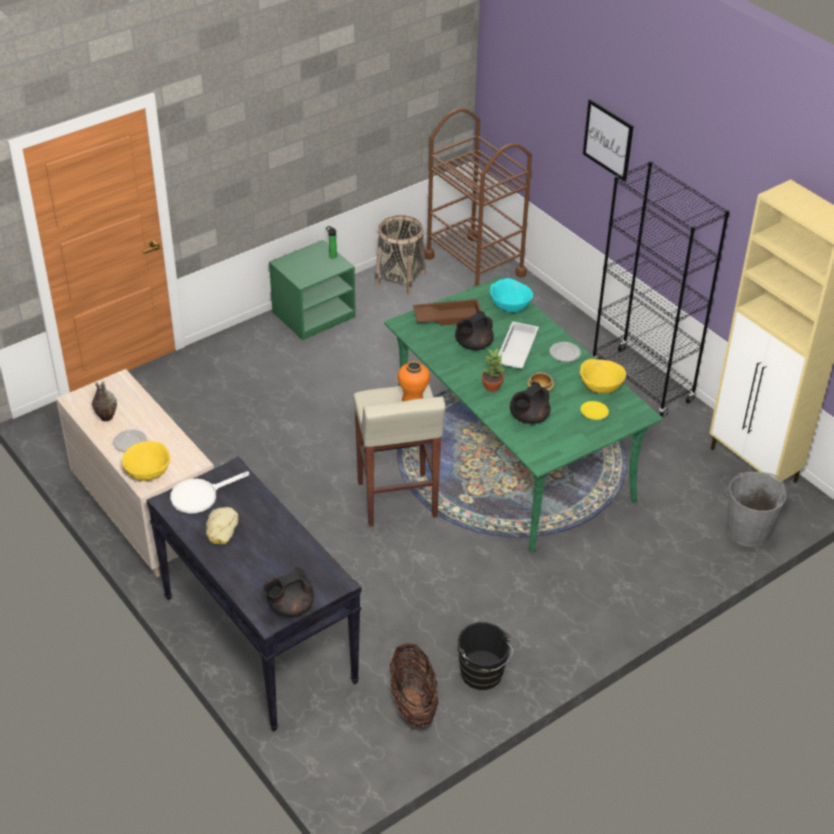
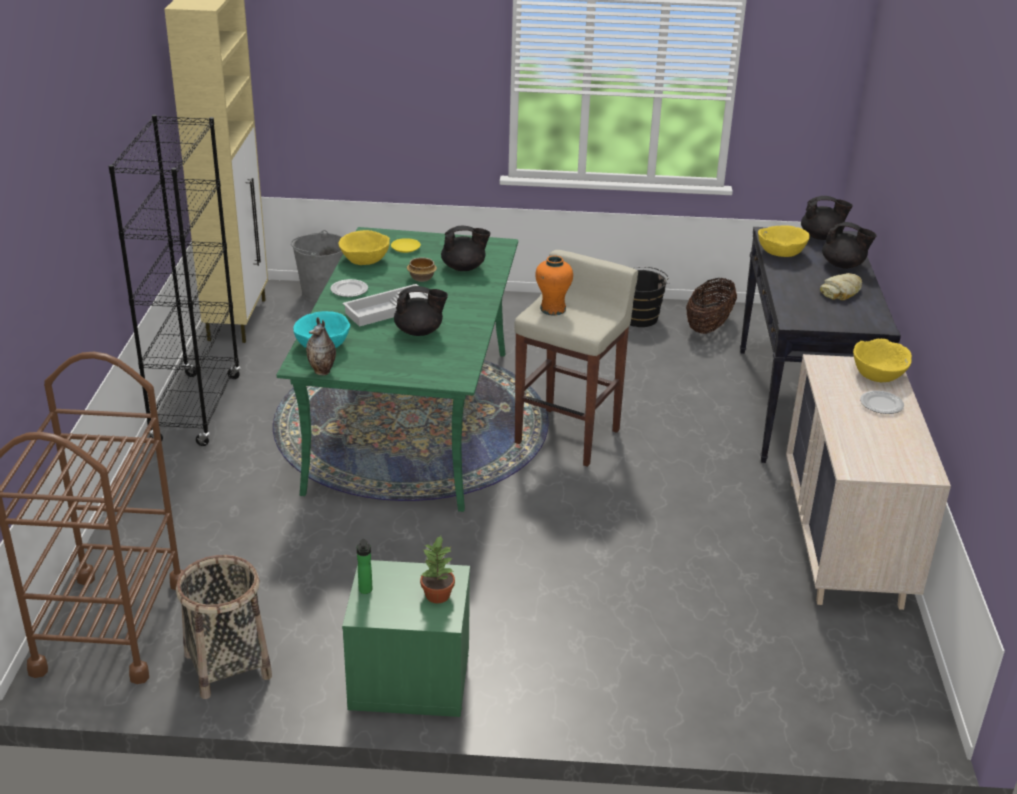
camera: 140 degrees left, 10 degrees down
vase [92,380,117,422] -> vase moved to [306,317,336,375]
white frying pan [170,471,249,514] -> none
brown tray [413,299,481,326] -> none
potted plant [482,349,505,392] -> potted plant moved to [420,536,455,603]
picture [583,99,634,182] -> none
none -> yellow bowl [758,225,810,257]
none -> black teapot [822,222,877,269]

